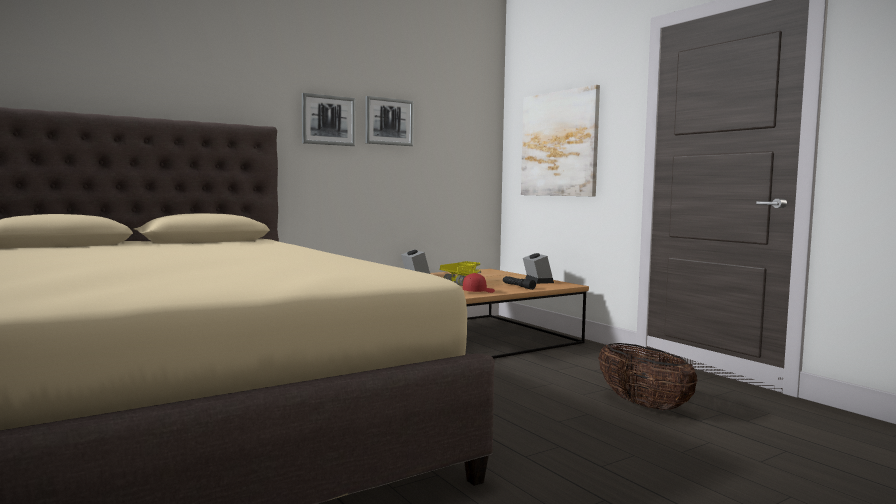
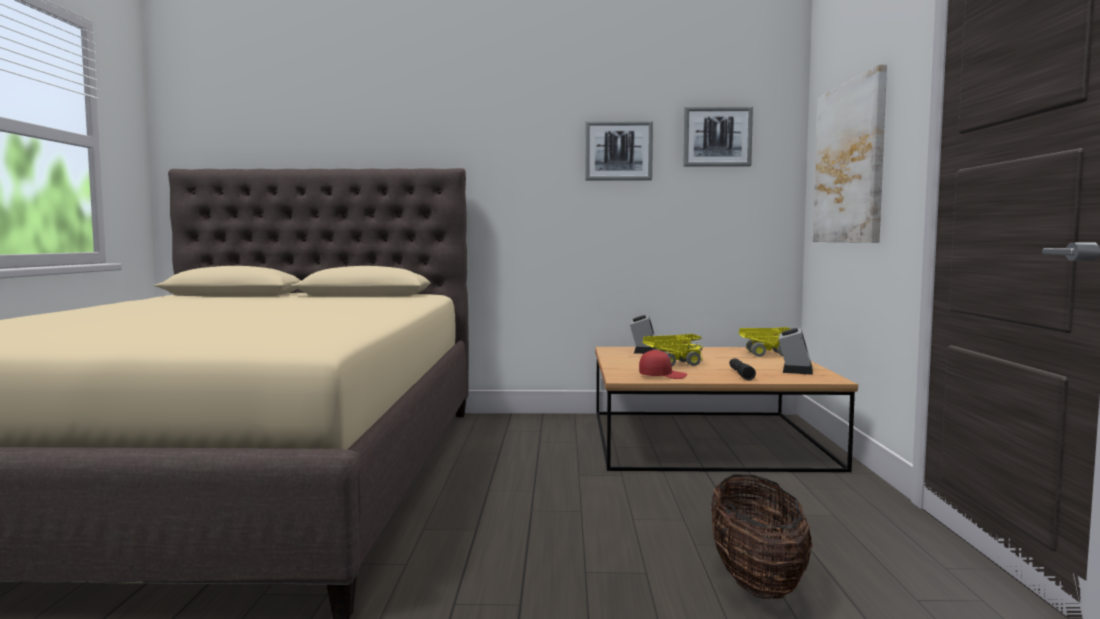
camera: 35 degrees right, 0 degrees up
picture [302,93,355,146] -> picture moved to [684,107,753,167]
none -> toy truck [739,327,790,357]

